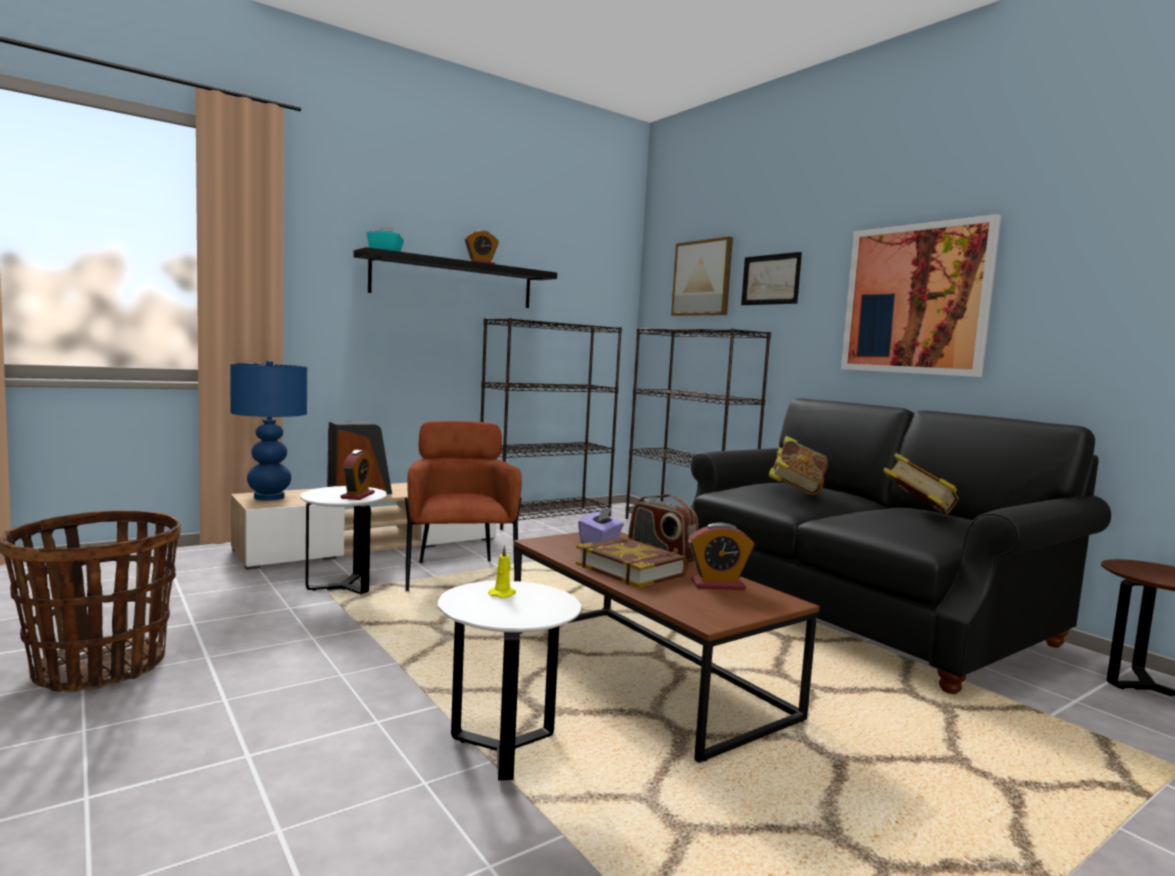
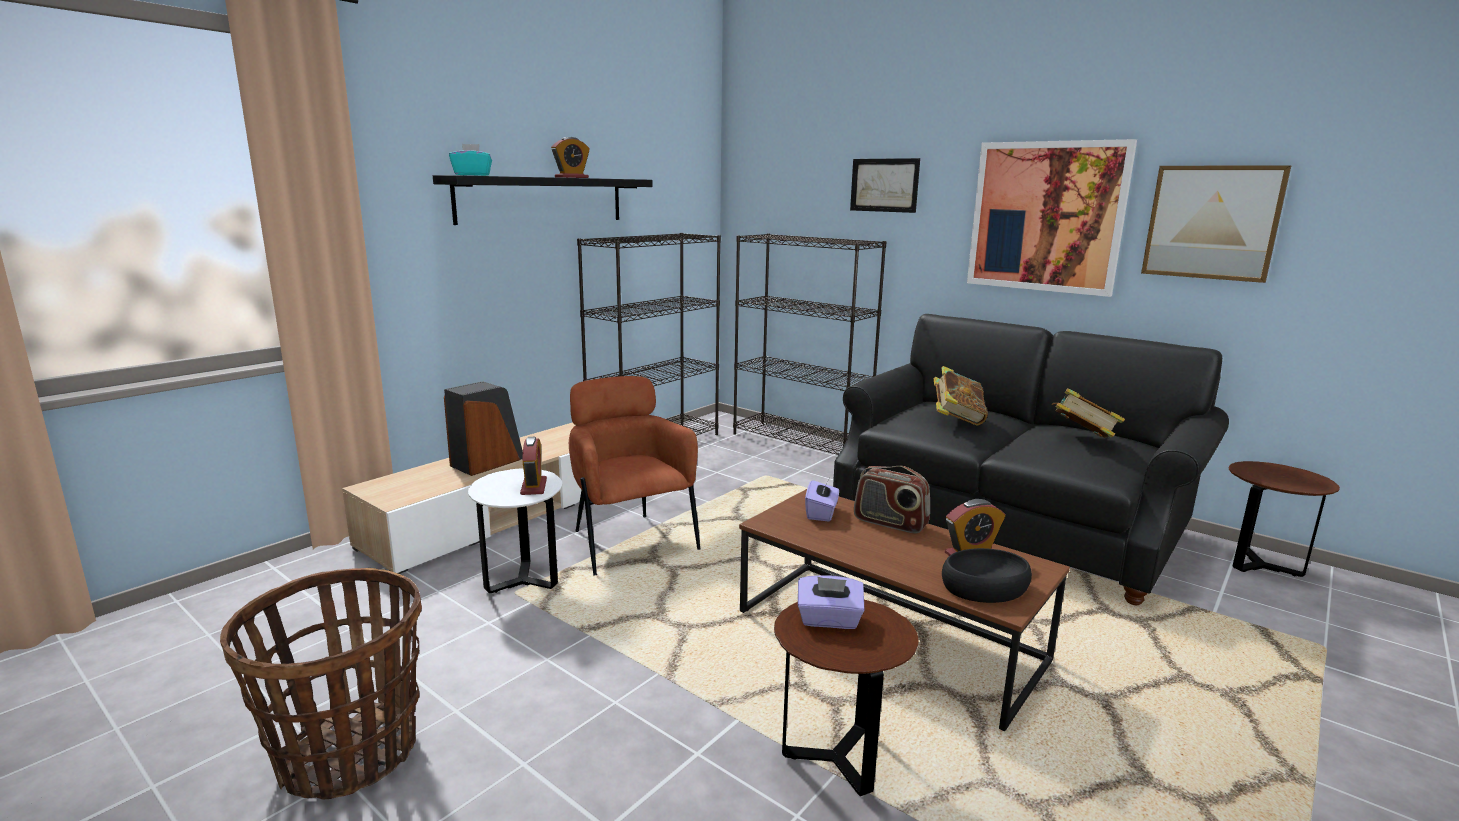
camera: 15 degrees left, 10 degrees up
blue table lamp [230,360,307,501] -> none
white side table [438,580,581,780] -> brown side table [774,600,919,796]
yellow candle [488,545,516,598] -> purple tissue box [798,575,865,629]
book [576,537,688,588] -> none
picture [671,236,733,316] -> picture moved to [1141,165,1291,283]
none -> black bowl [942,548,1032,603]

